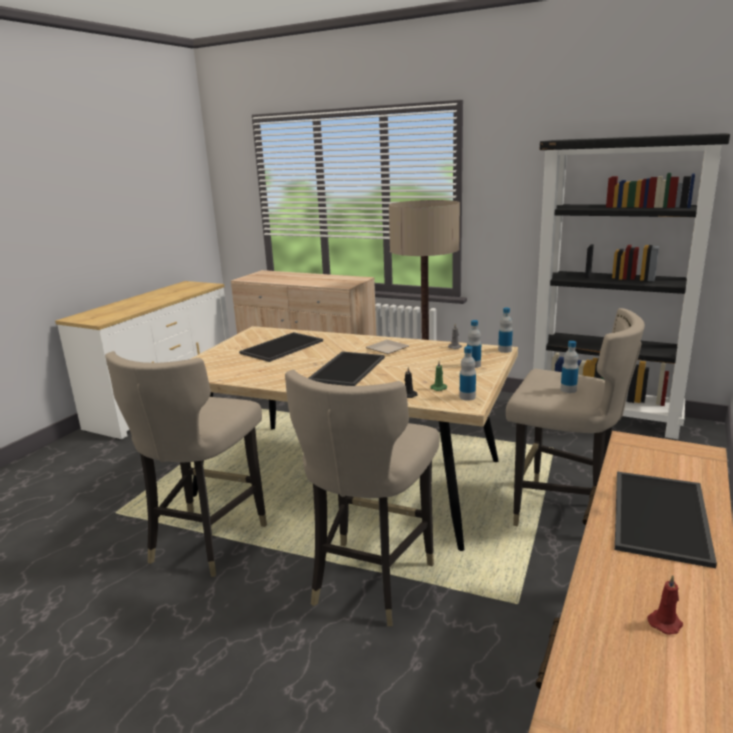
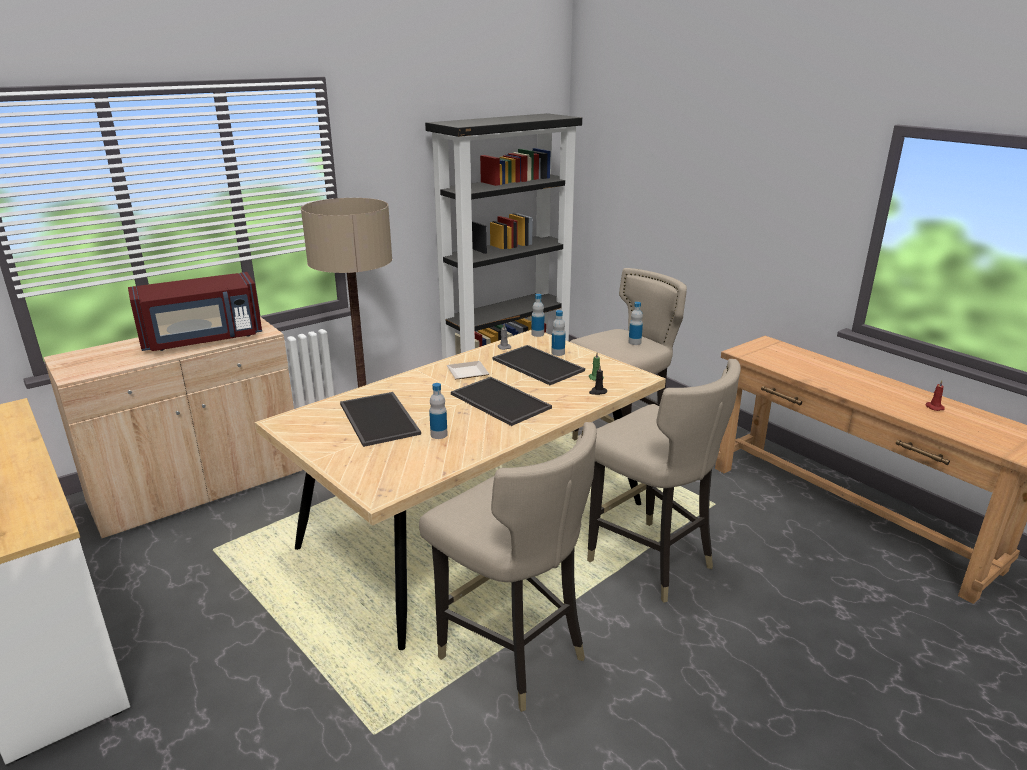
camera: 65 degrees left, 5 degrees up
bottle [460,346,476,400] -> bottle moved to [429,383,448,439]
tray [615,471,717,568] -> tray moved to [493,345,585,385]
none -> red microwave [128,272,262,351]

